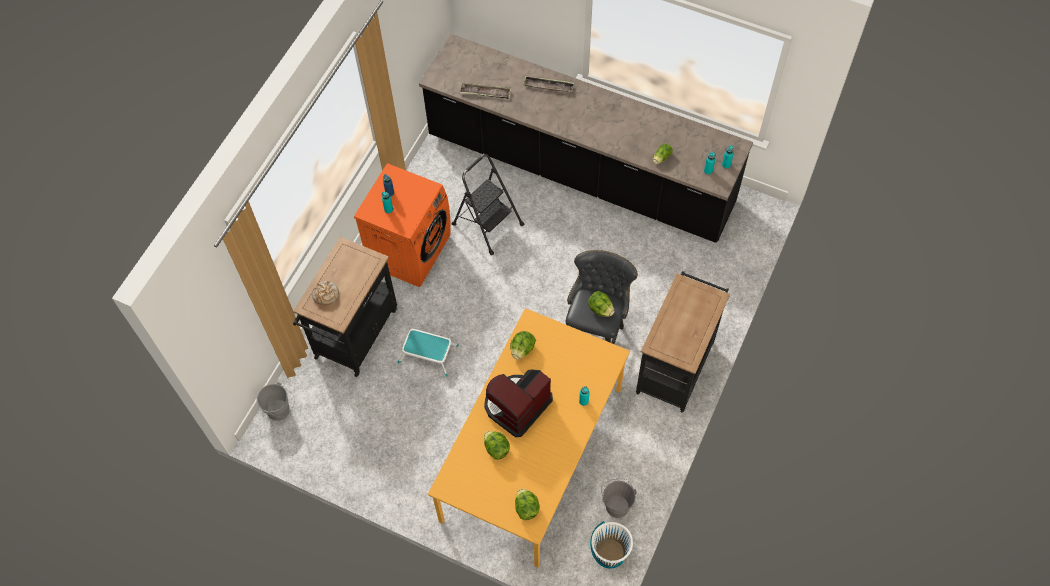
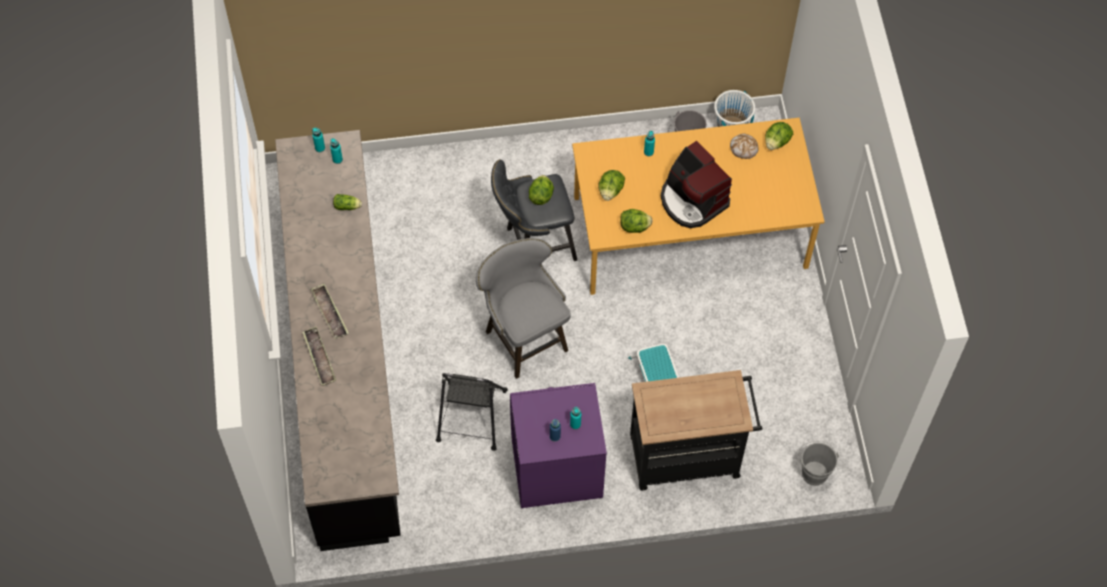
camera: 125 degrees left, 0 degrees up
bread [312,281,339,305] -> bread moved to [730,133,758,159]
orange washing machine [354,163,451,287] -> purple washing machine [510,383,607,508]
tray [460,83,511,99] -> tray moved to [310,284,349,339]
coffee machine [484,370,553,437] -> coffee machine turned 45 degrees clockwise [661,141,732,228]
lettuce [484,431,510,460] -> lettuce moved to [598,170,625,201]
black cart [636,271,730,413] -> none
none -> grey stool [476,238,571,379]

